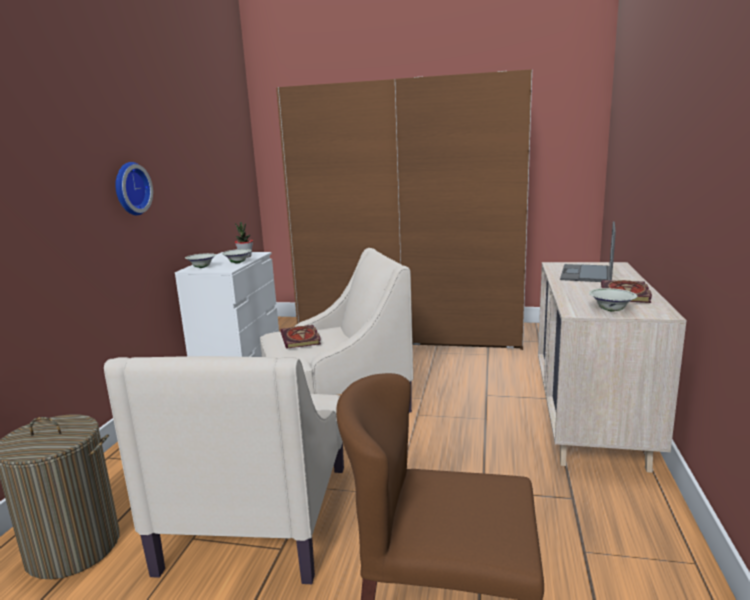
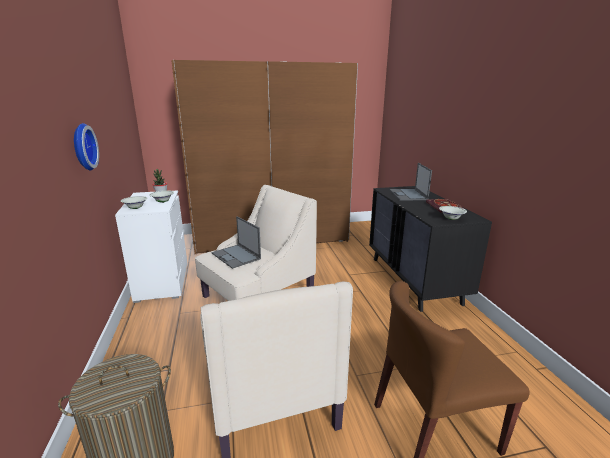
camera: 25 degrees left, 5 degrees up
book [280,325,321,349] -> laptop [212,216,261,269]
beige dresser [538,262,687,473] -> black dresser [369,186,492,312]

